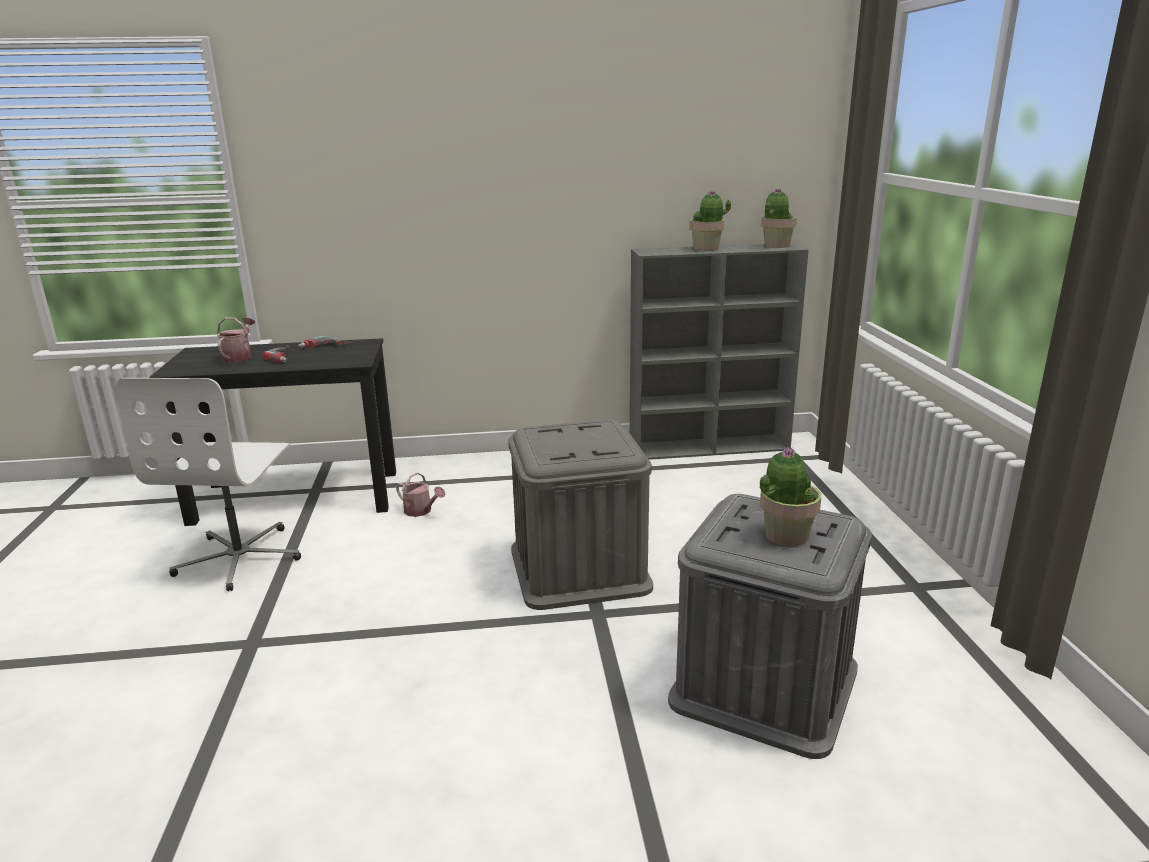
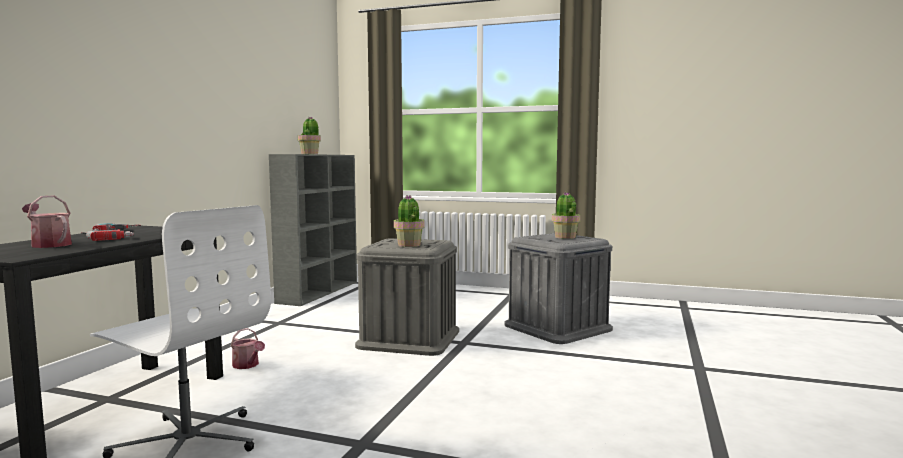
camera: 65 degrees left, 15 degrees down
watering can [396,472,445,517] -> watering can turned 75 degrees clockwise [231,328,265,369]
potted plant [761,188,797,248] -> potted plant moved to [394,196,425,247]

